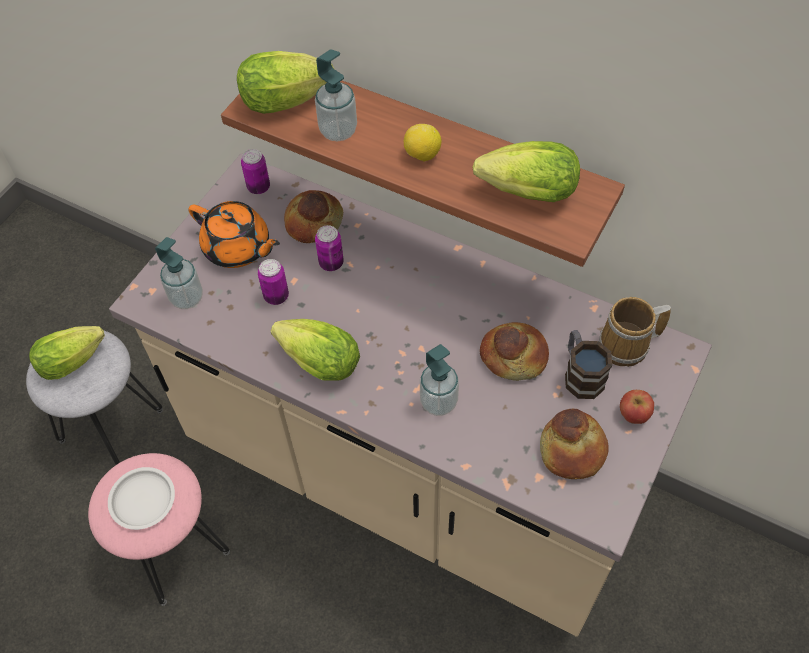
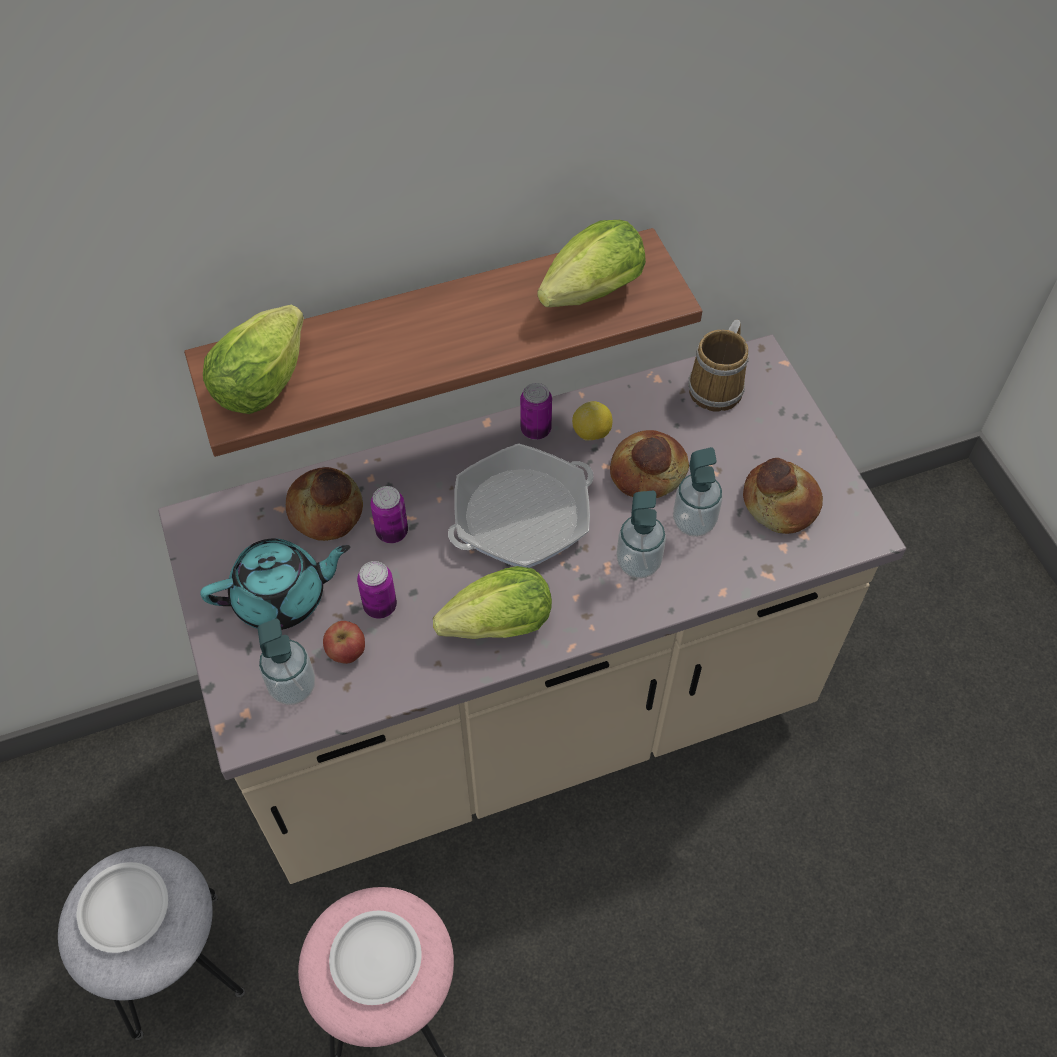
camera: 50 degrees left, 0 degrees up
lettuce [29,326,105,380] -> white plate [77,862,168,953]
orange teapot [188,201,280,268] -> turquoise teapot [200,538,350,630]
can [241,149,270,194] -> can moved to [520,383,552,440]
soap dispenser [315,49,357,141] -> soap dispenser moved to [673,447,723,537]
lemon [404,124,442,161] -> lemon moved to [572,401,612,440]
mug [565,330,612,399] -> none
apple [620,390,654,424] -> apple moved to [323,621,365,664]
none -> frying pan [448,443,594,568]

